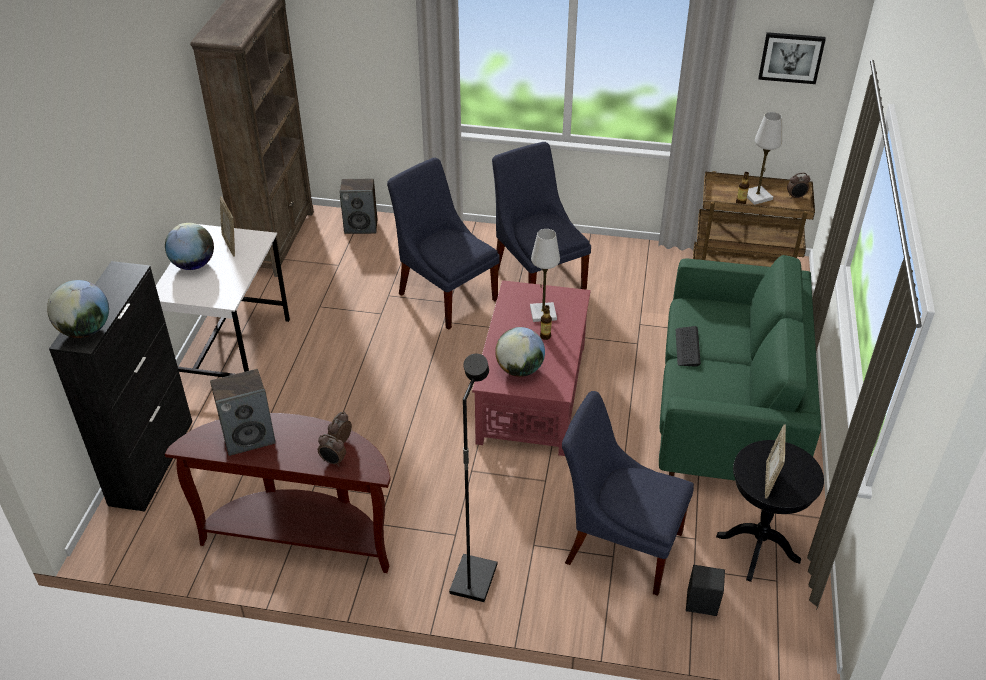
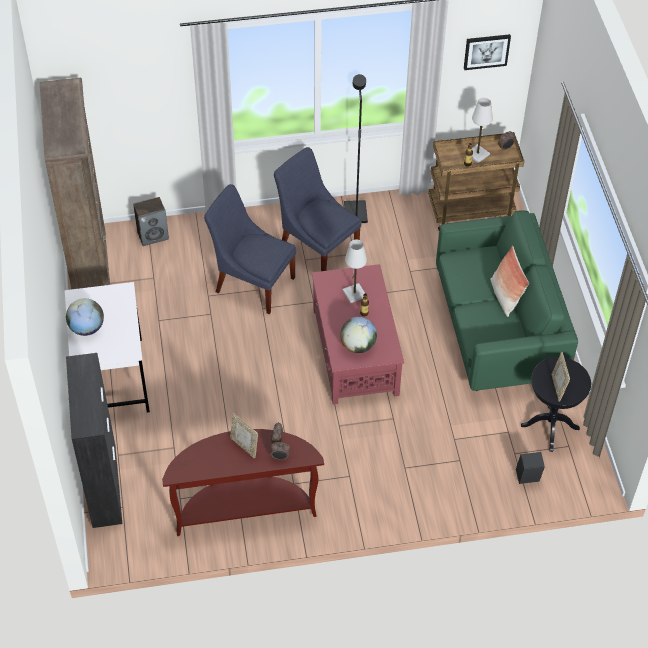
camera: 20 degrees left, 10 degrees up
globe [47,280,109,338] -> none
speaker [210,369,276,456] -> none
picture frame [220,196,235,257] -> picture frame moved to [230,413,258,459]
black floor lamp [449,354,497,602] -> black floor lamp moved to [344,74,368,223]
blue chair [562,391,694,596] -> none
keyboard [676,326,701,367] -> none
none -> pillow [490,246,529,317]

